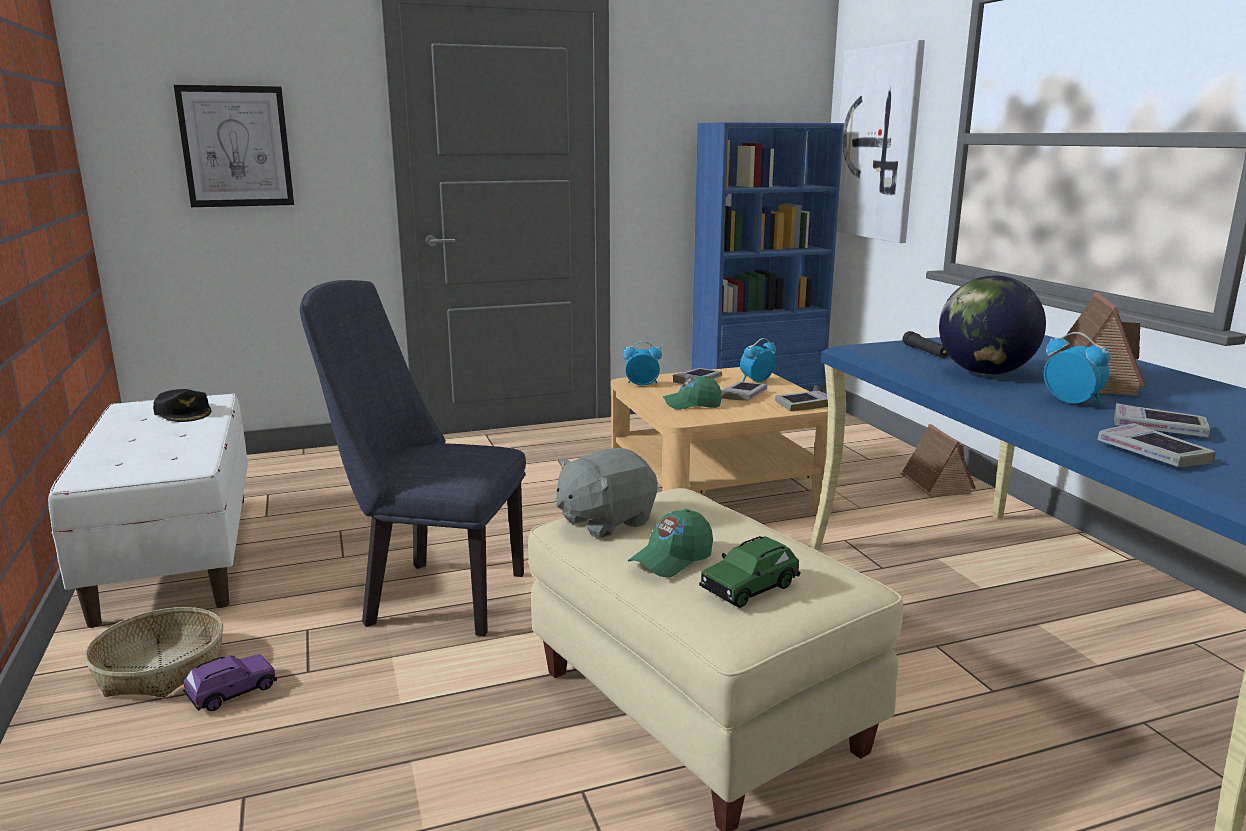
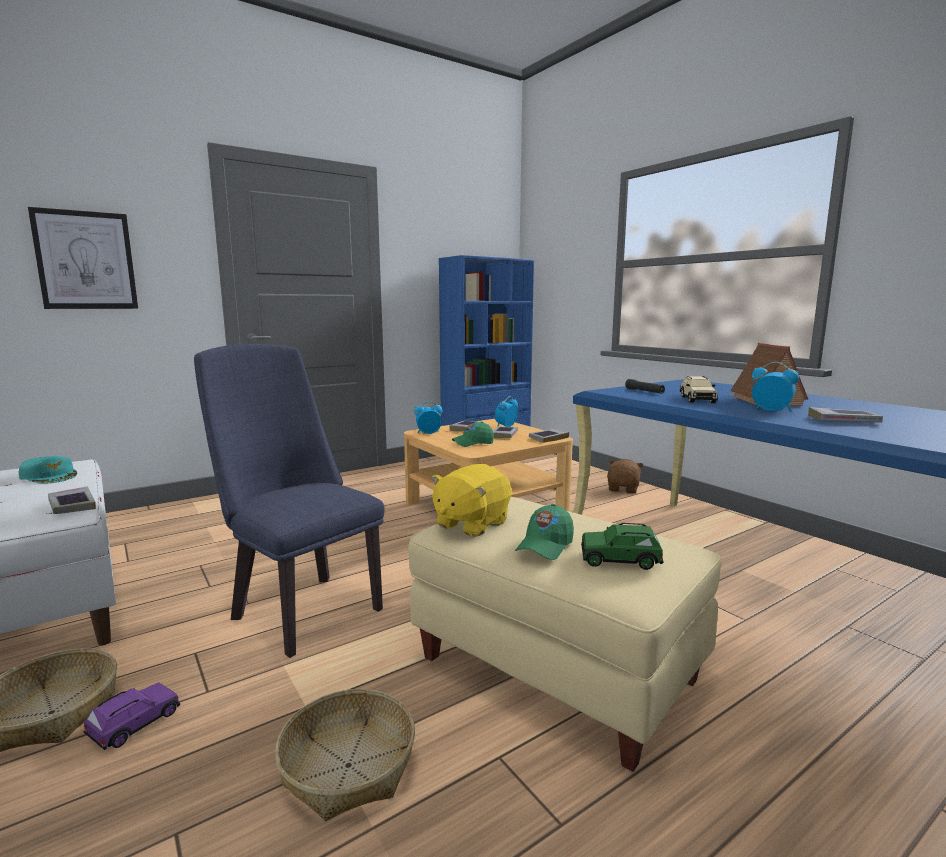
camera: 15 degrees left, 5 degrees down
black cap [153,389,211,422] -> turquoise cap [18,456,77,484]
blue chair [300,280,526,636] -> blue chair turned 45 degrees clockwise [194,344,384,658]
grey plush toy [556,448,658,538] -> yellow plush toy [431,464,511,537]
green toy car [699,536,801,608] -> green toy car turned 60 degrees clockwise [581,523,664,570]
picture [836,40,925,243] -> none
toy house [900,424,976,497] -> brown plush toy [607,459,643,493]
globe [939,275,1046,375] -> beige toy car [680,376,718,403]
book [1097,423,1216,467] -> book moved to [48,486,96,514]
none -> basket [275,689,415,821]

